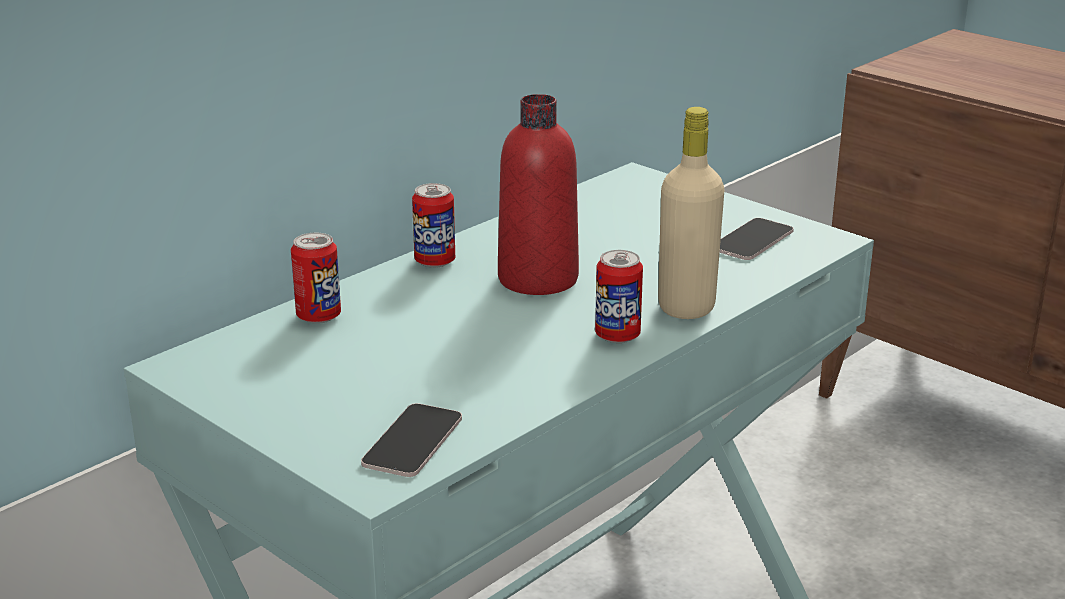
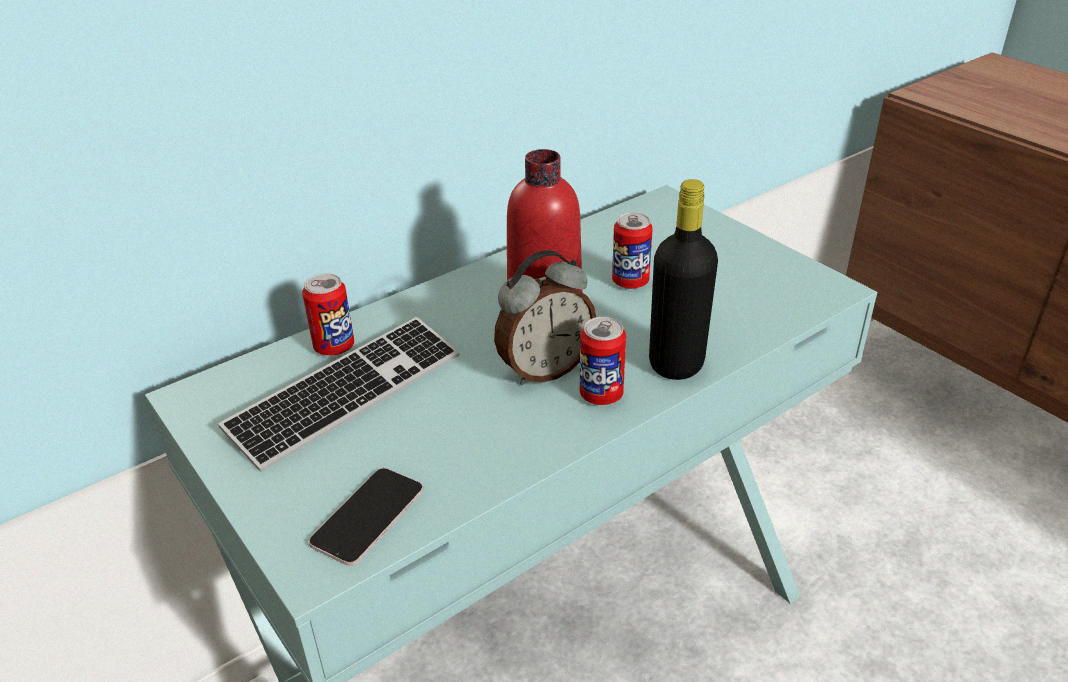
camera: 10 degrees right, 10 degrees up
can [412,183,455,268] -> can moved to [612,212,653,289]
beige bottle [658,107,725,319] -> black bottle [649,179,718,380]
phone [720,218,794,260] -> none
none -> keyboard [219,317,459,472]
none -> alarm clock [494,250,596,385]

